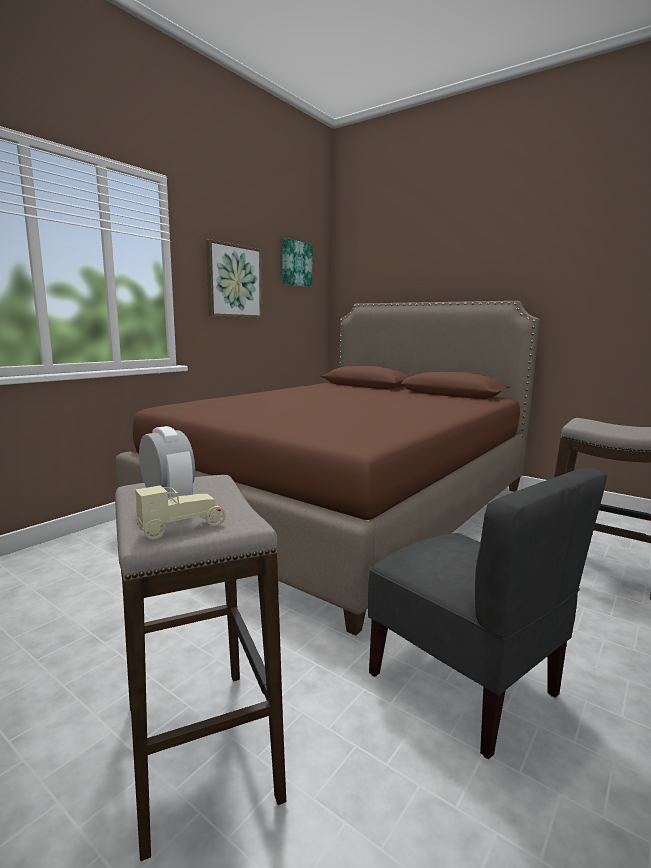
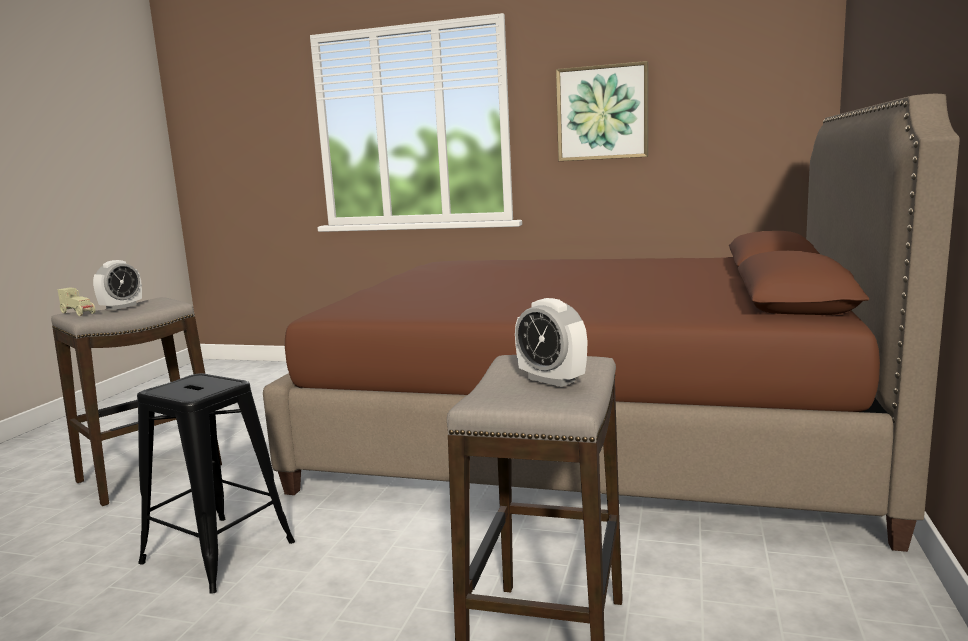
camera: 70 degrees right, 0 degrees up
picture [282,238,313,287] -> none
grey chair [368,467,607,760] -> black stool [137,373,295,594]
none -> alarm clock [515,298,587,387]

